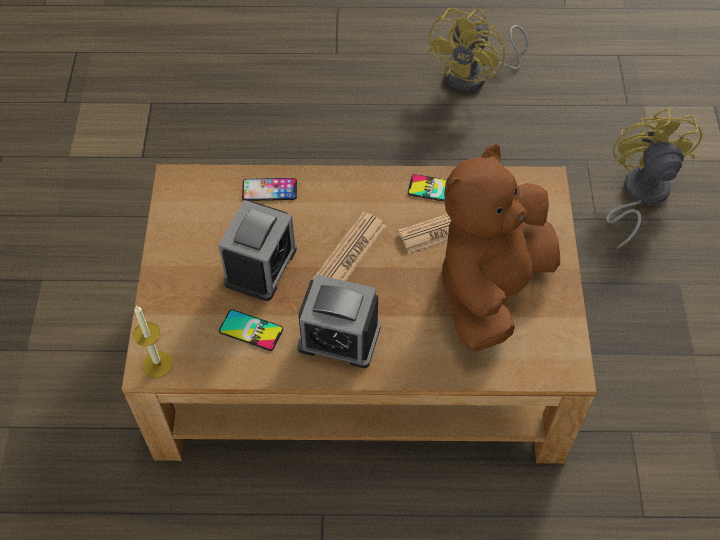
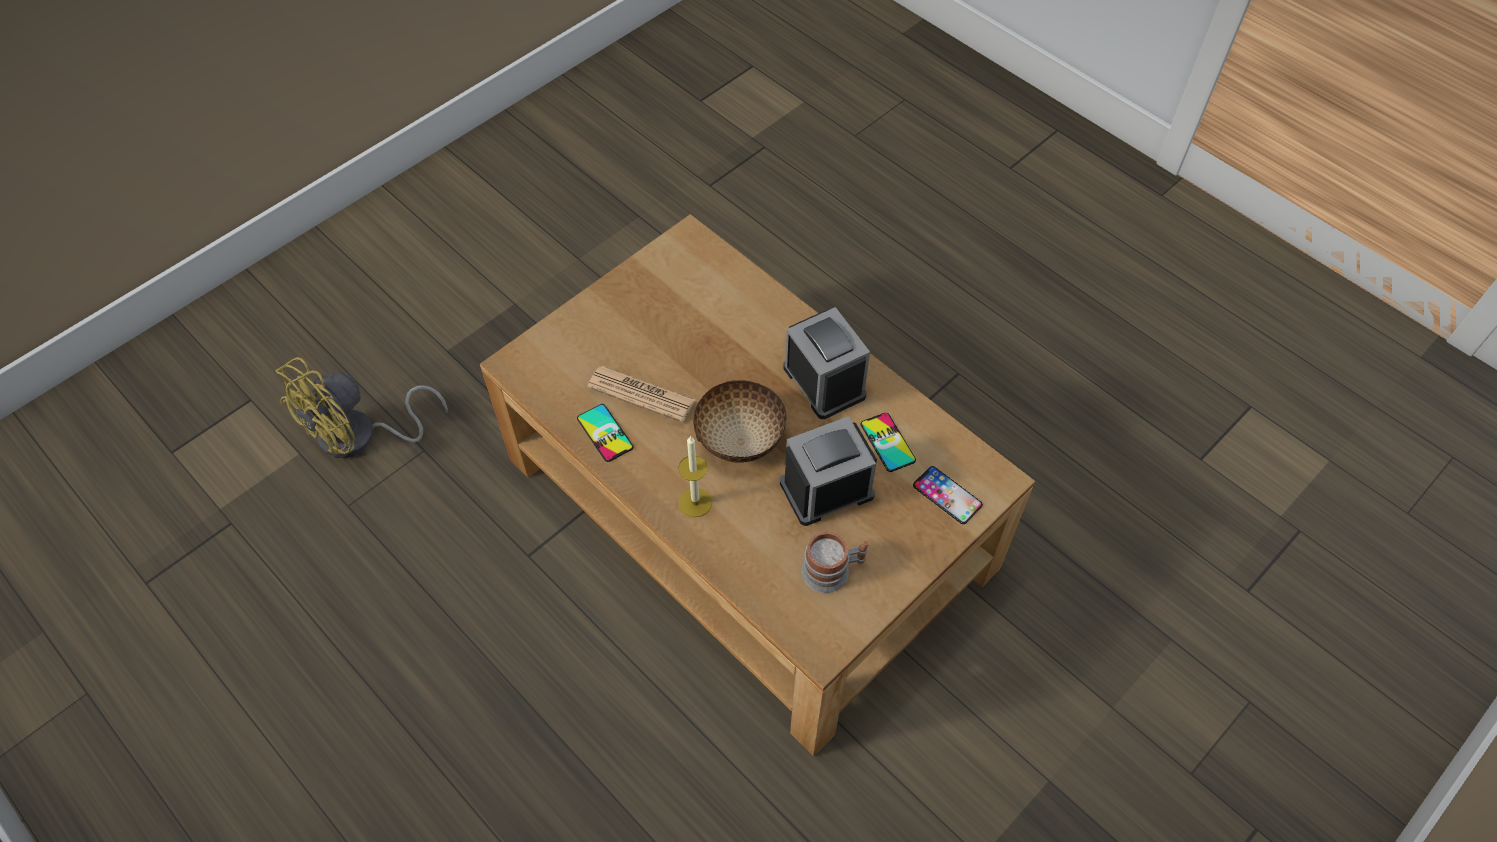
camera: 135 degrees left, 0 degrees up
candle [133,305,173,378] -> candle moved to [678,436,712,517]
phone [242,178,297,201] -> phone moved to [913,466,983,524]
newspaper [313,212,386,281] -> bowl [693,380,787,463]
yellow fan [427,8,528,91] -> none
brown plush toy [442,144,560,351] -> none
none -> mug [802,531,869,593]

